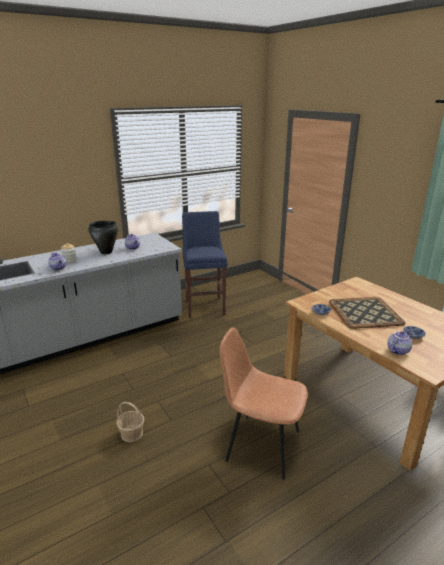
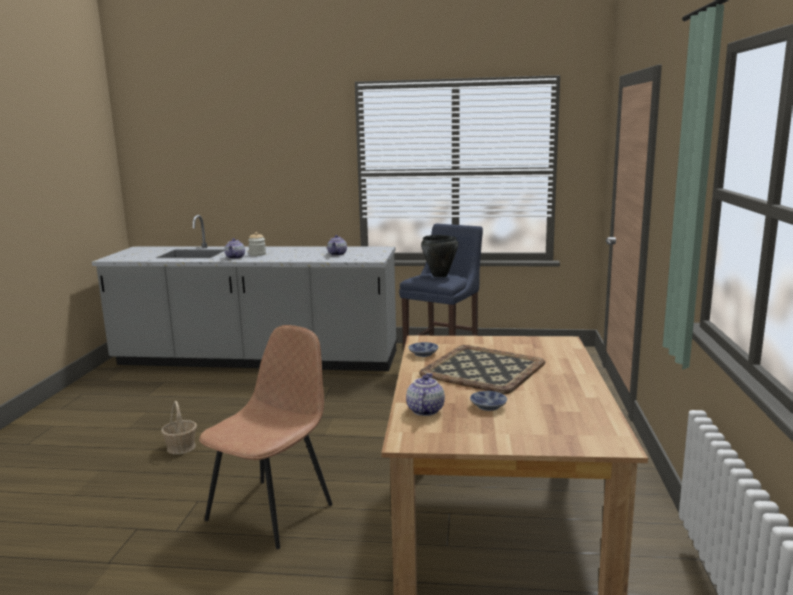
camera: 40 degrees right, 10 degrees down
black cooking pot [88,221,119,254] -> black cooking pot moved to [421,235,458,278]
brown chair [220,327,308,480] -> brown chair turned 60 degrees clockwise [199,325,333,549]
teapot [387,330,412,355] -> teapot turned 75 degrees counterclockwise [406,373,445,416]

